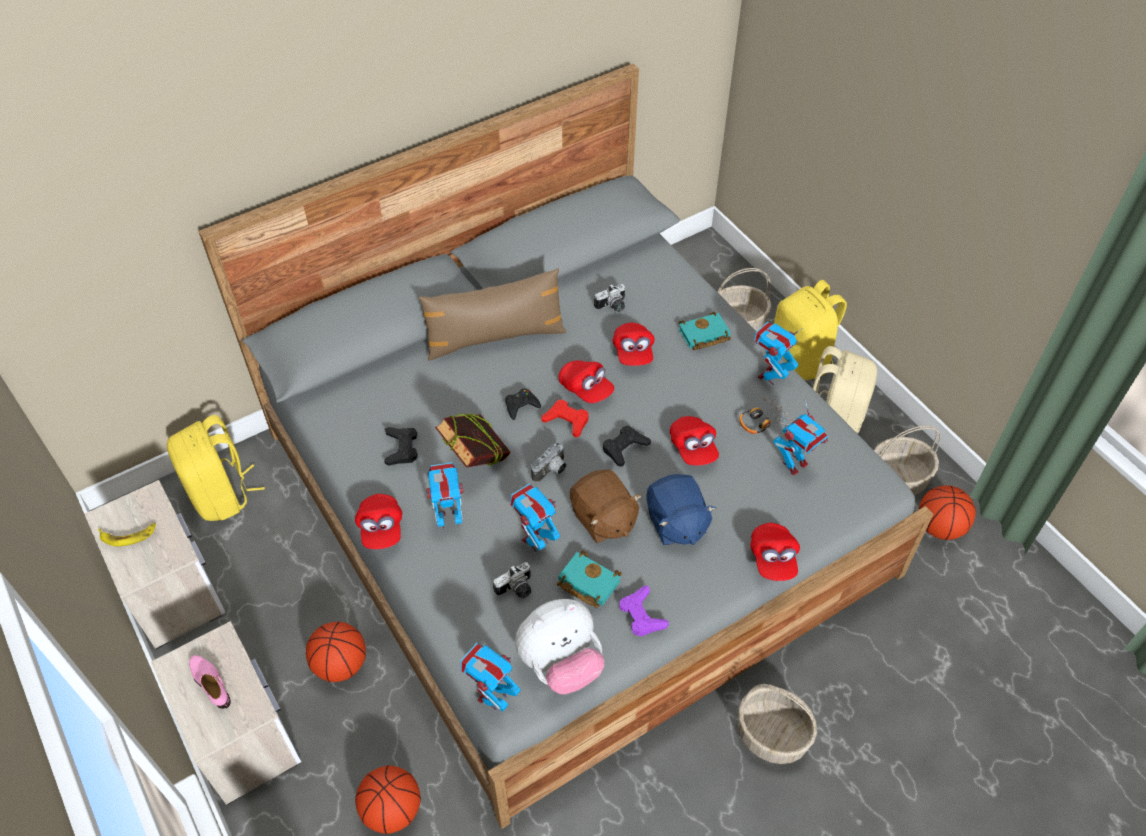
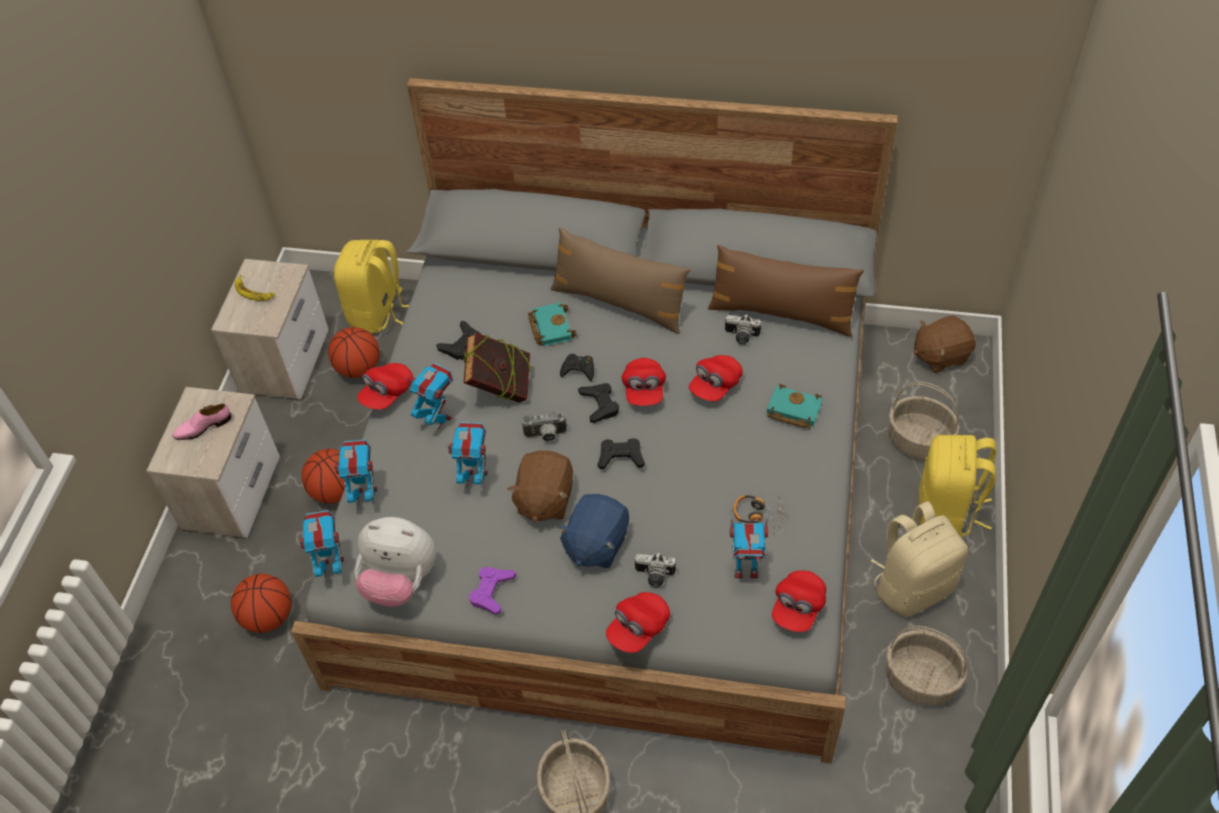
camera: 45 degrees right, 0 degrees up
pink shoe [189,655,230,709] -> pink shoe turned 120 degrees counterclockwise [173,403,231,440]
camera [493,562,531,598] -> camera moved to [635,553,676,587]
red game controller [542,400,589,438] -> black game controller [578,383,619,423]
turquoise book [557,550,622,608] -> turquoise book moved to [528,302,577,346]
red cap [670,416,719,466] -> red cap moved to [772,571,826,632]
toy robot [754,322,803,385] -> toy robot moved to [332,440,377,505]
basketball [919,485,976,540] -> basketball moved to [328,327,380,378]
none -> brown pillow [708,245,864,337]
none -> brown plush toy [914,315,976,373]

